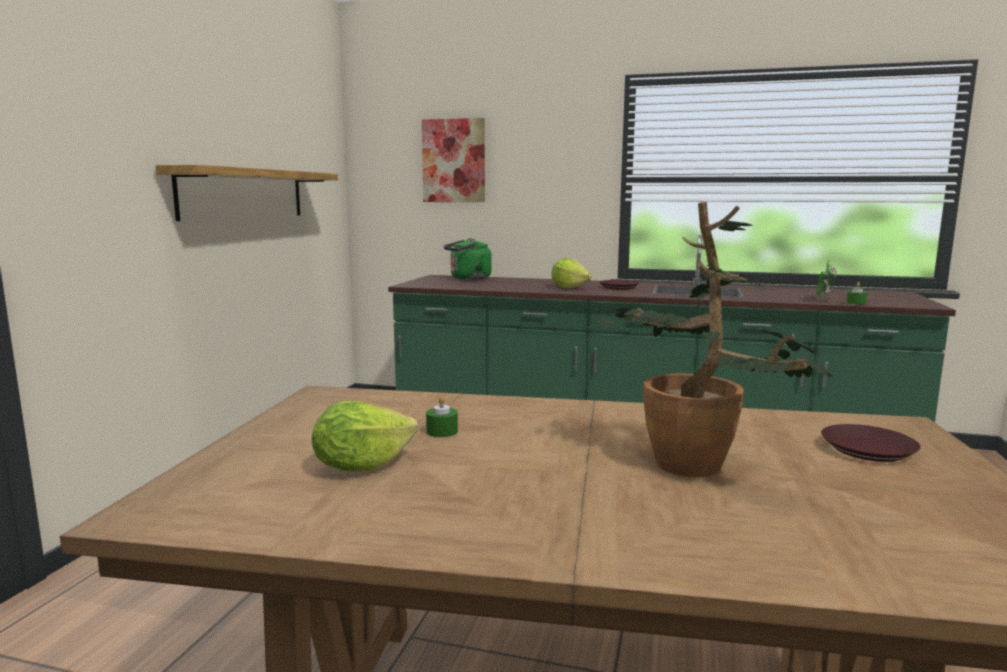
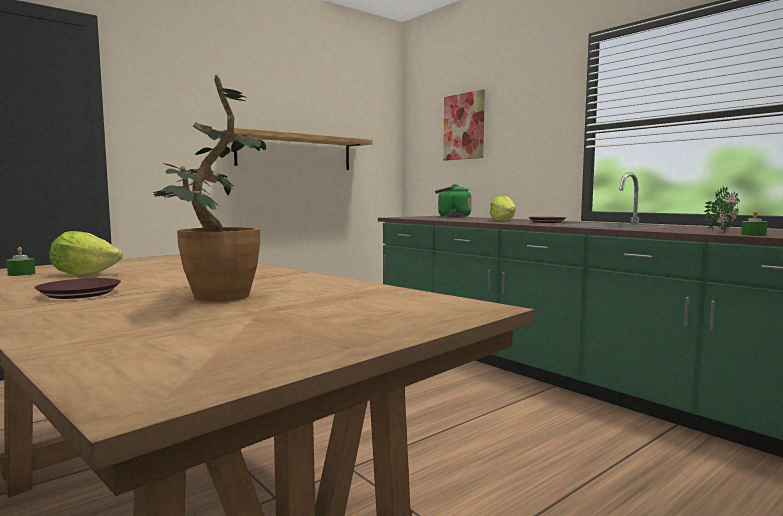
camera: 35 degrees right, 5 degrees down
green candle [426,396,458,437] -> green candle moved to [6,247,35,276]
brown plate [821,424,921,462] -> brown plate moved to [34,278,121,299]

